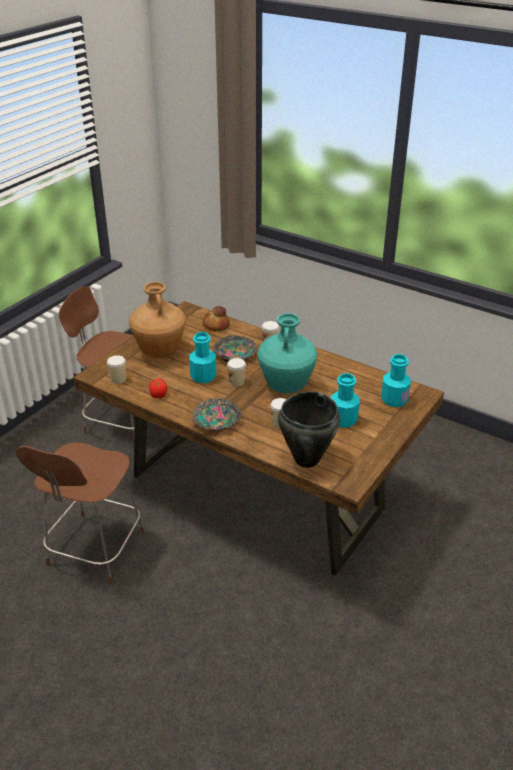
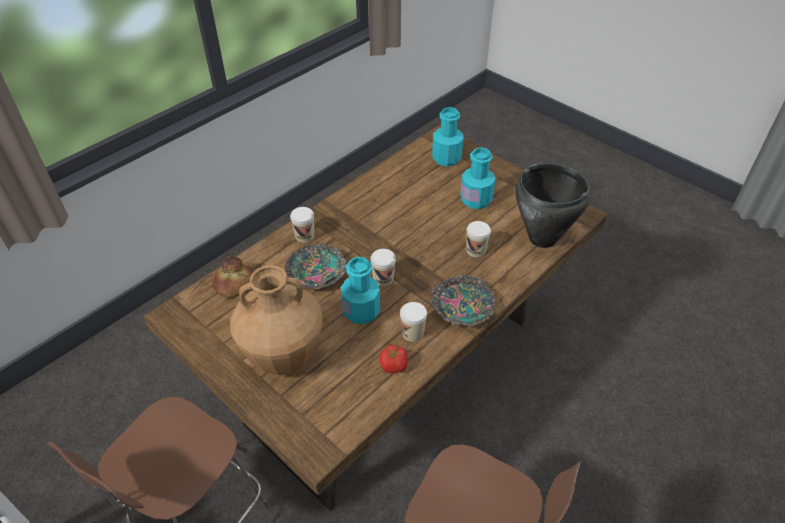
camera: 80 degrees left, 10 degrees up
cup [107,355,126,384] -> cup moved to [400,302,427,342]
turquoise vase [257,313,318,394] -> none

